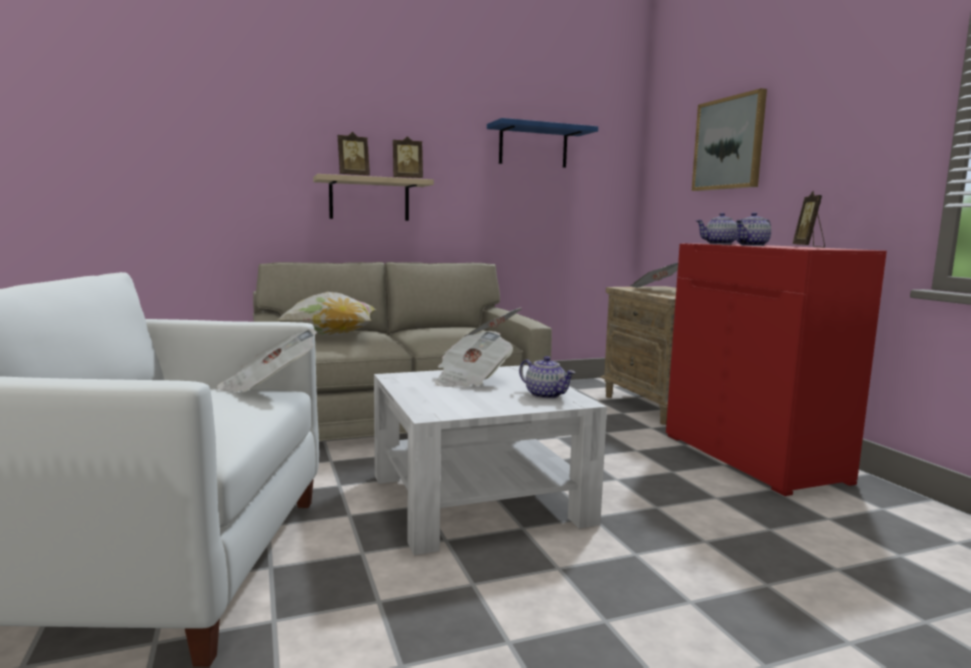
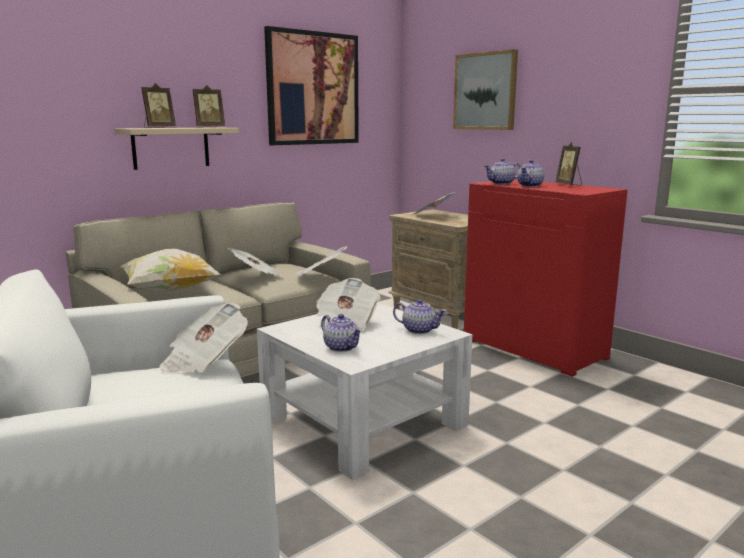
camera: 20 degrees left, 5 degrees up
blue shelf [487,118,598,168] -> picture [264,26,359,145]
none -> newspaper [227,248,285,278]
none -> teapot [321,314,362,352]

